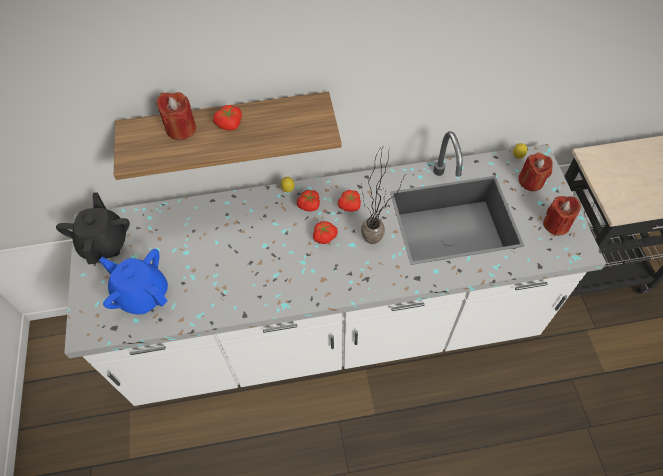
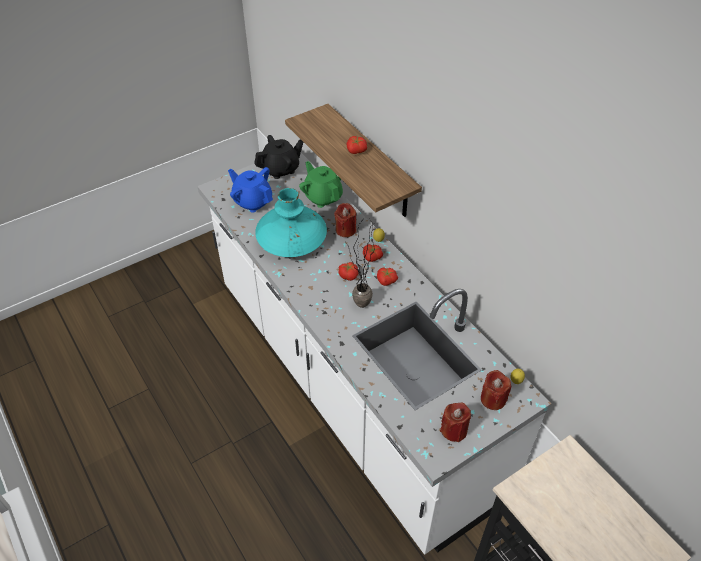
camera: 65 degrees right, 10 degrees down
blue teapot [99,249,168,314] -> blue teapot turned 60 degrees counterclockwise [228,167,273,213]
red candle [156,92,196,140] -> red candle moved to [334,203,357,237]
none -> turquoise vase [255,188,327,257]
none -> green teapot [299,161,343,208]

